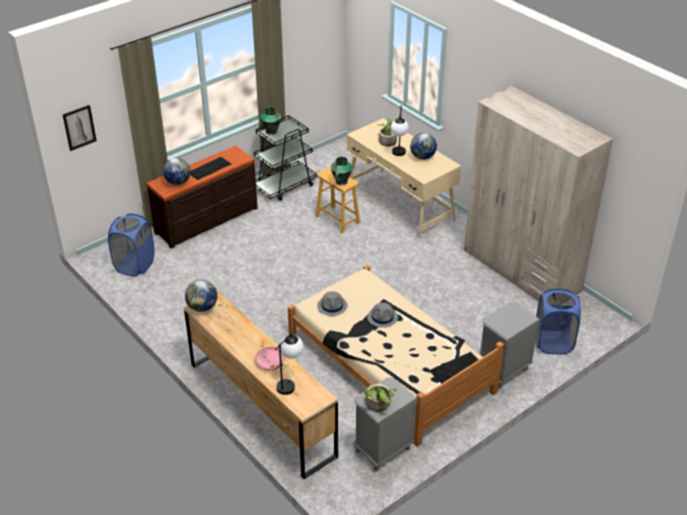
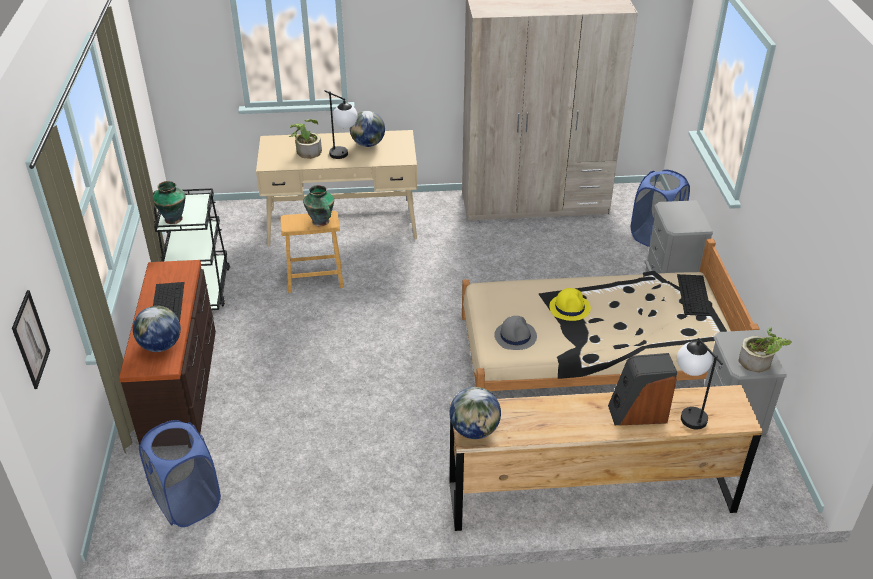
camera: 55 degrees left, 0 degrees up
pink bowl [255,347,285,370] -> speaker [608,353,677,425]
grey hat [367,302,398,328] -> yellow hat [549,288,591,321]

